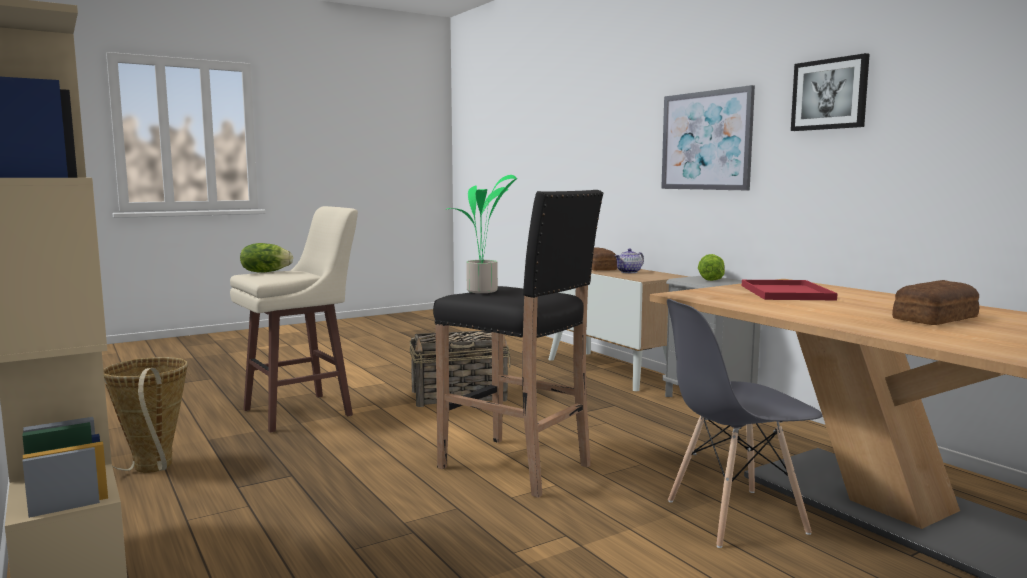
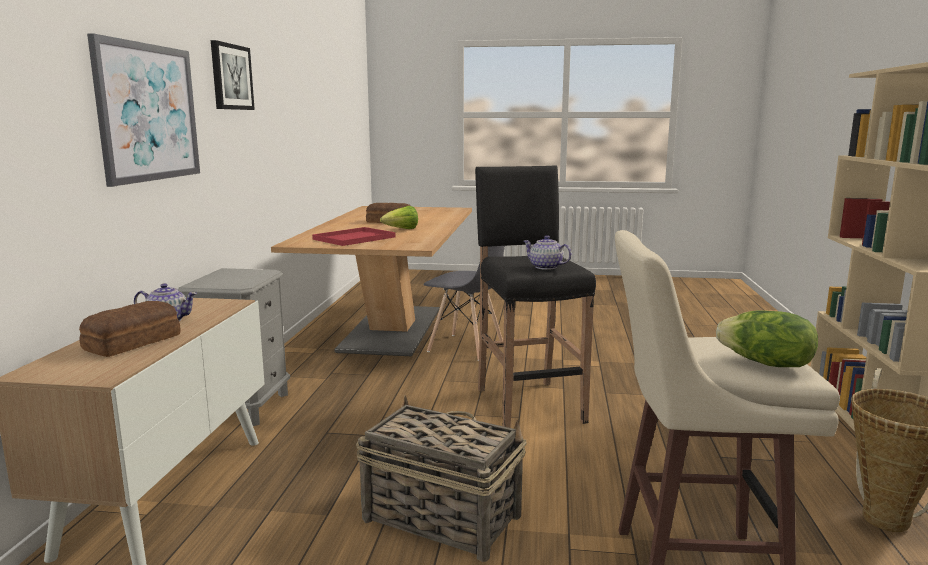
camera: 140 degrees left, 5 degrees up
potted plant [446,175,518,293] -> teapot [523,235,572,270]
lettuce [698,254,725,281] -> lettuce moved to [380,206,418,229]

